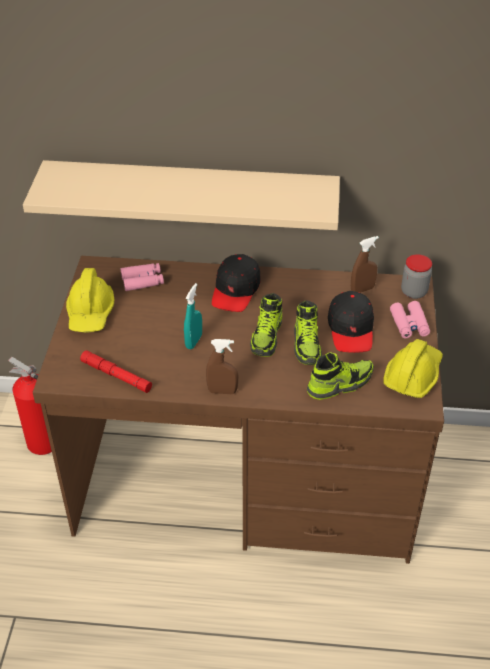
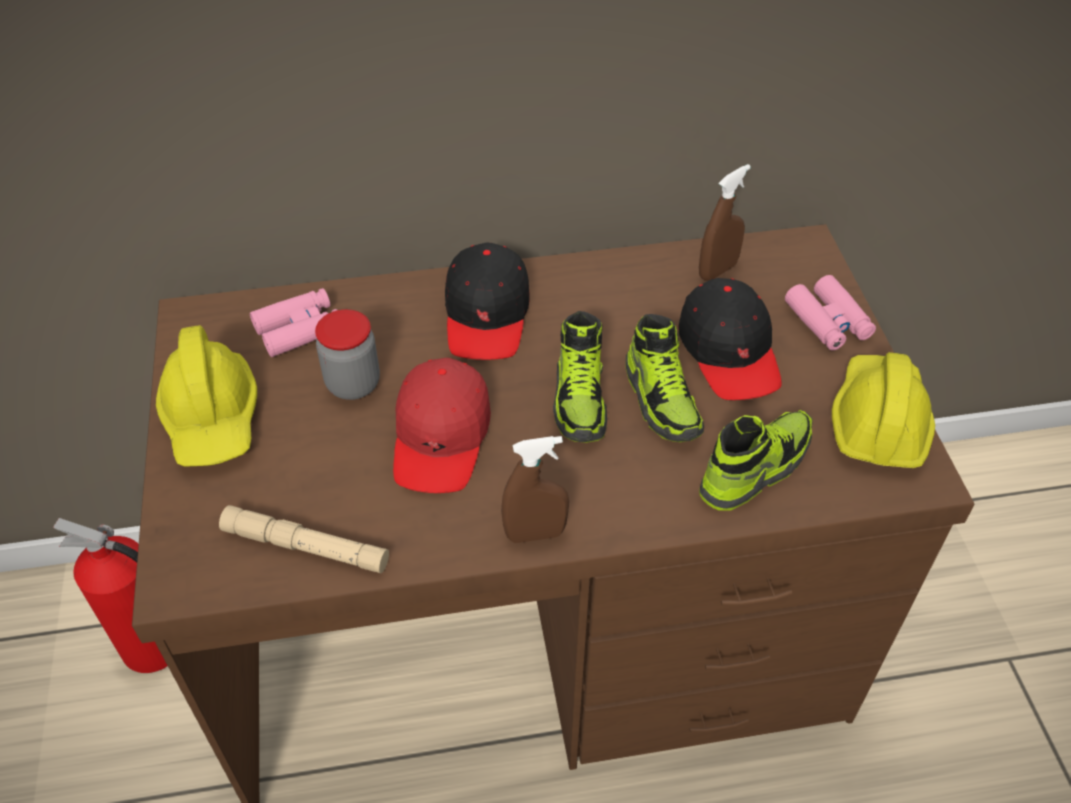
camera: 15 degrees left, 5 degrees up
beige shelf [23,160,340,230] -> none
red flashlight [80,350,152,393] -> beige flashlight [219,505,389,573]
turquoise spray bottle [184,283,202,349] -> red cap [393,358,491,493]
jar [401,254,432,299] -> jar moved to [315,309,380,400]

